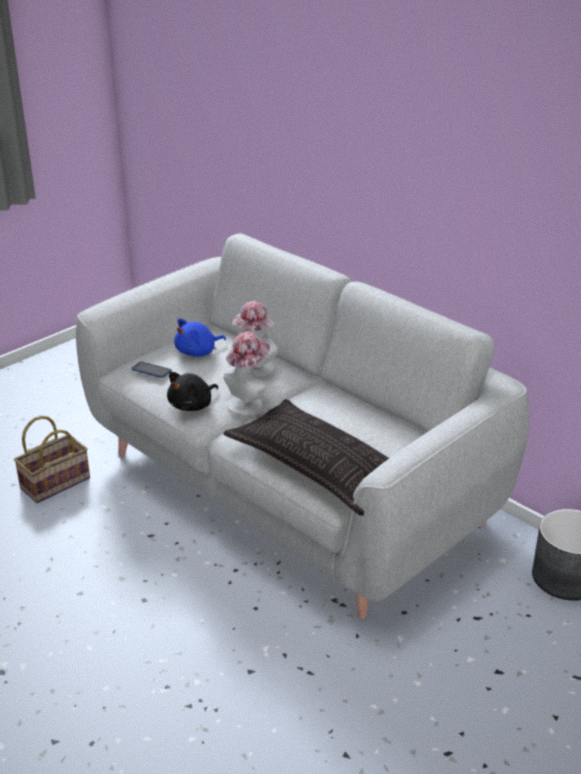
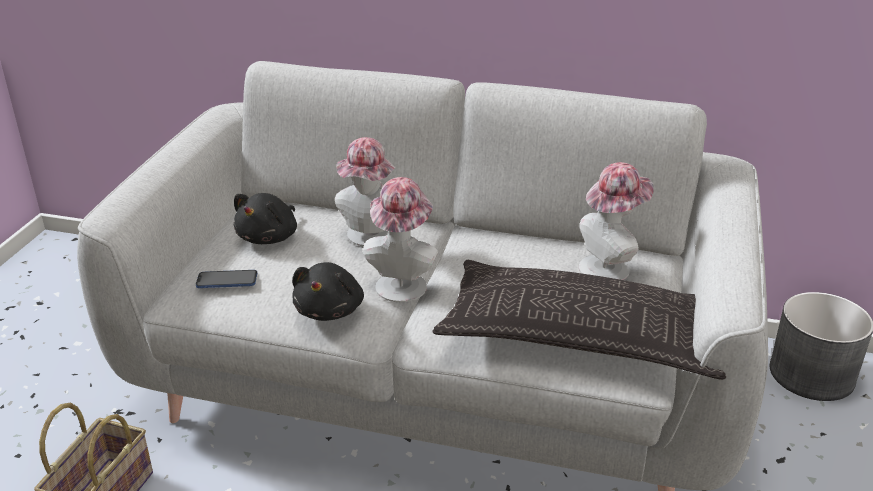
camera: 30 degrees left, 0 degrees up
blue plush toy [174,319,226,357] -> black plush toy [234,193,297,244]
none -> hat [579,162,653,280]

